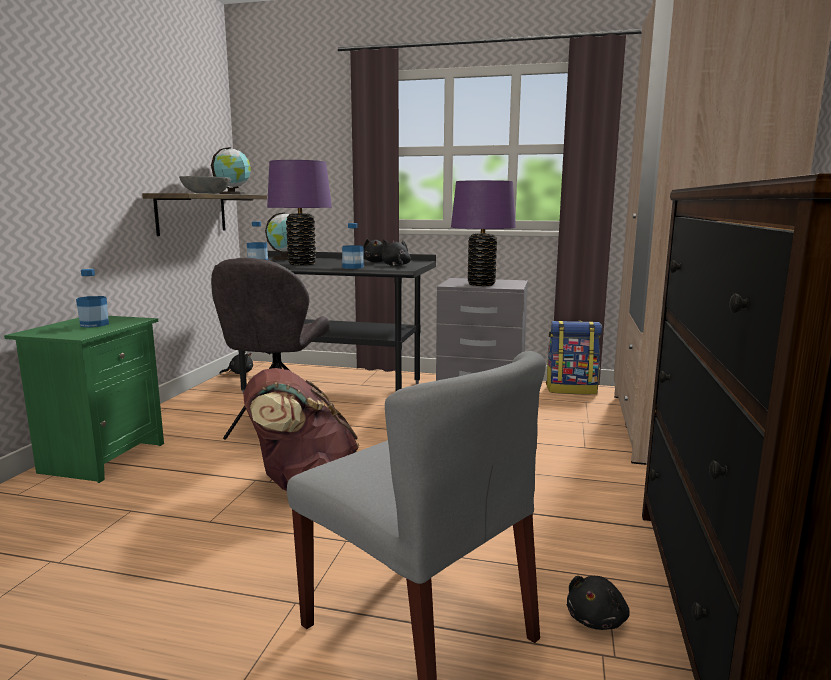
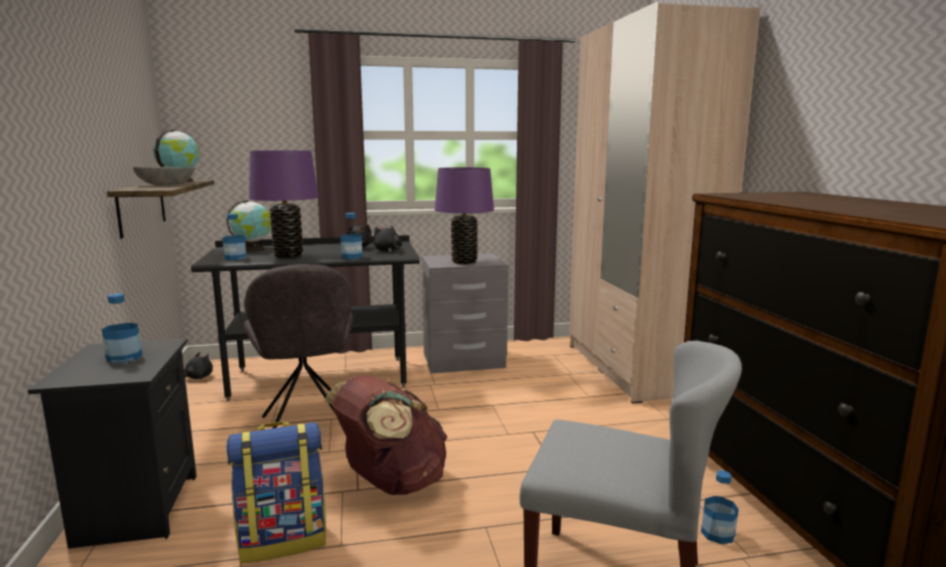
camera: 25 degrees left, 0 degrees up
green nightstand [4,316,164,483] -> black nightstand [28,338,197,549]
backpack [546,320,602,394] -> backpack moved to [226,422,326,564]
black plush toy [567,576,630,630] -> bottle [701,470,739,544]

